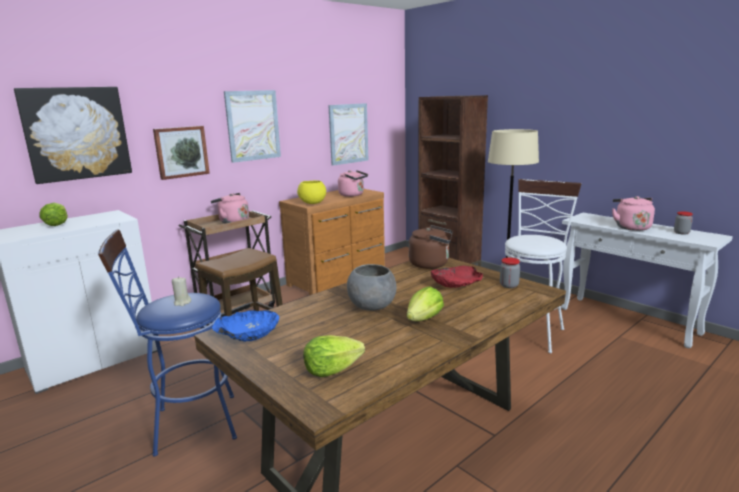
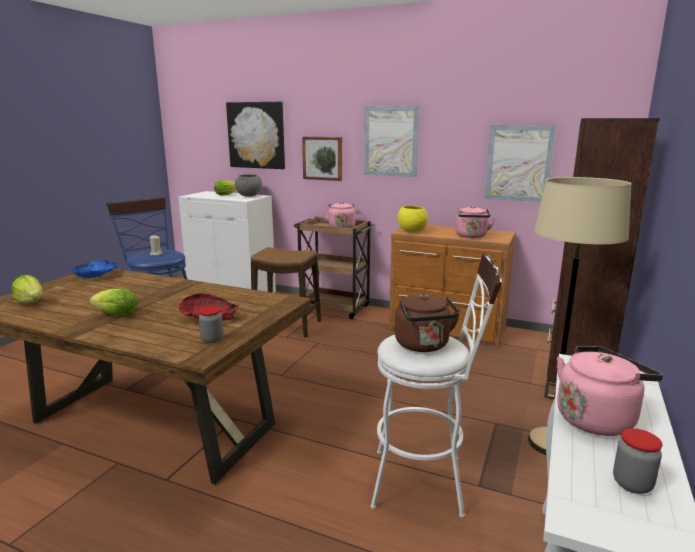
camera: 65 degrees right, 0 degrees up
grey bowl [347,264,397,311] -> grey bowl moved to [235,174,262,197]
brown kettle [409,225,453,269] -> brown kettle moved to [395,294,460,352]

